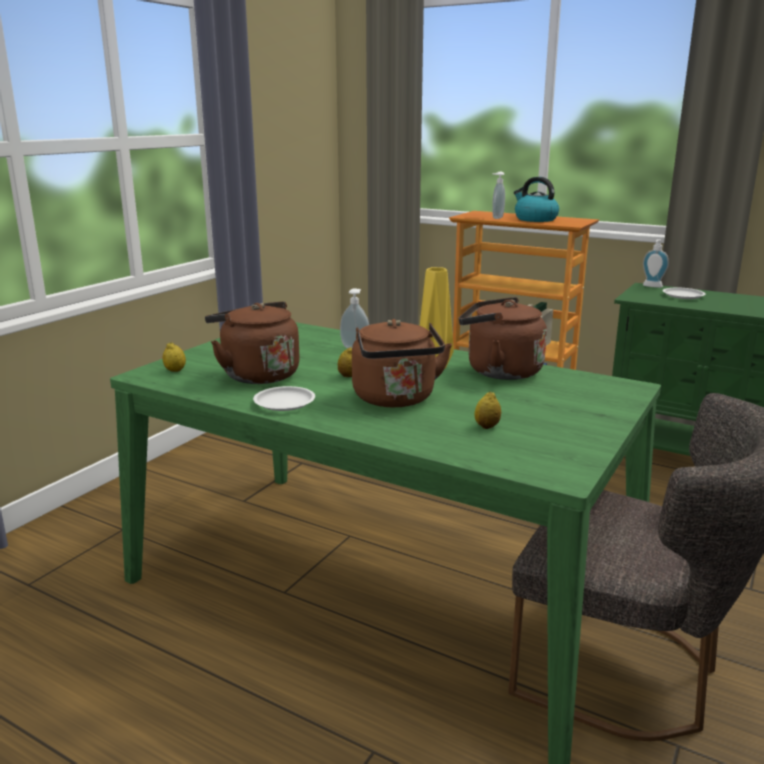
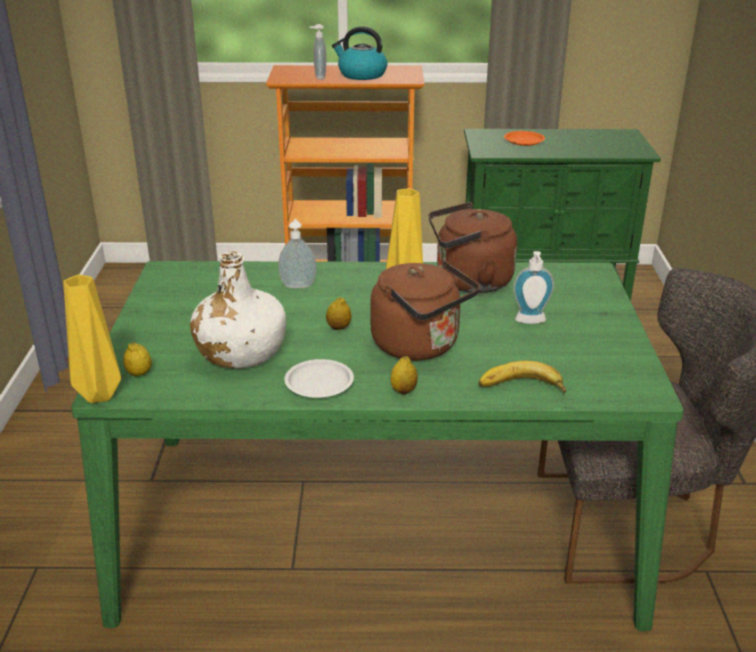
camera: 30 degrees left, 10 degrees up
brown kettle [205,302,300,384] -> white bottle [190,251,286,368]
lemon [474,391,501,429] -> lemon moved to [390,356,418,395]
soap dispenser [643,239,669,288] -> soap dispenser moved to [513,251,554,324]
white plate [663,287,705,299] -> orange plate [504,131,545,146]
none -> yellow vase [63,275,121,403]
none -> banana [479,360,566,393]

